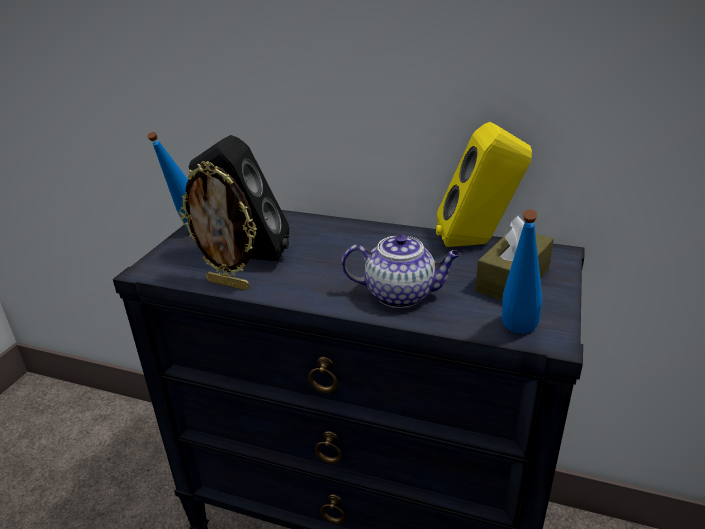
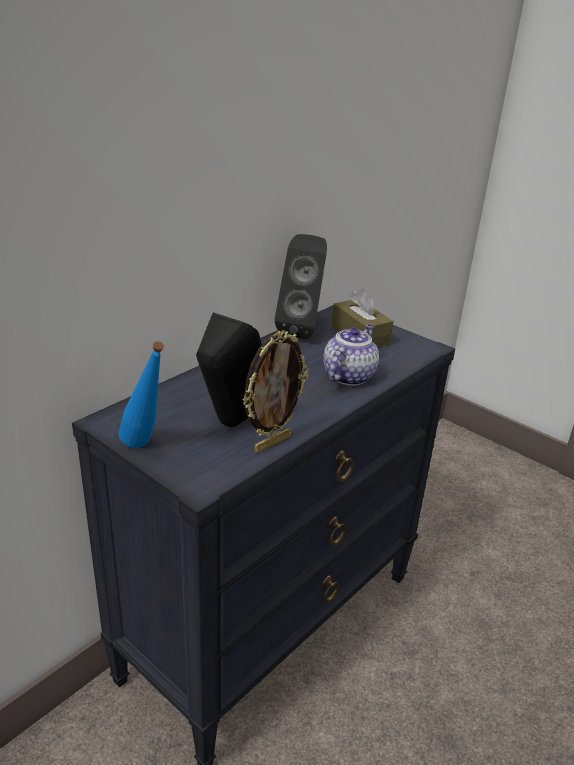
camera: 70 degrees left, 0 degrees up
yellow speaker [436,122,532,247] -> black speaker [275,234,327,339]
blue bottle [502,209,542,334] -> none

